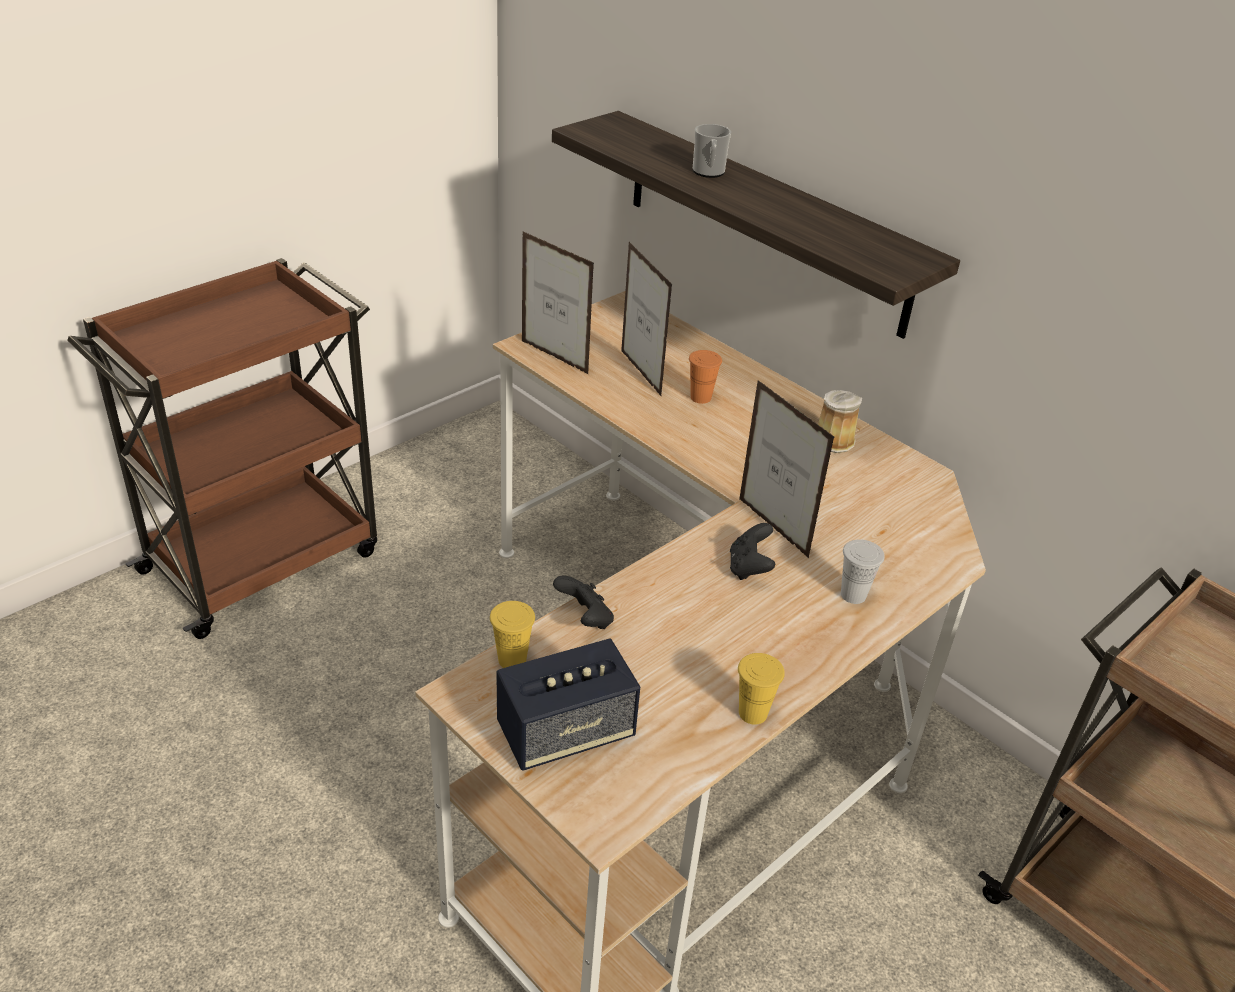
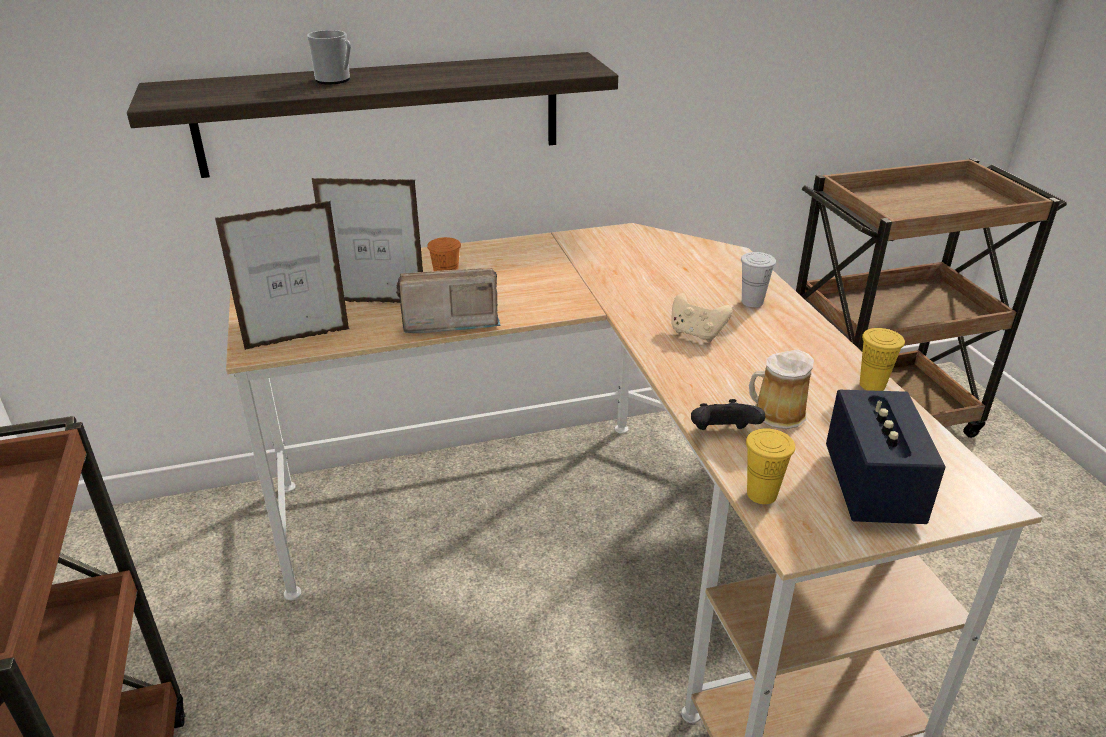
camera: 60 degrees left, 5 degrees down
black game controller [730,523,775,580] -> beige game controller [671,293,733,342]
picture frame [739,380,834,558] -> none
mug [818,390,862,453] -> mug moved to [749,349,814,429]
none -> radio [396,268,501,333]

